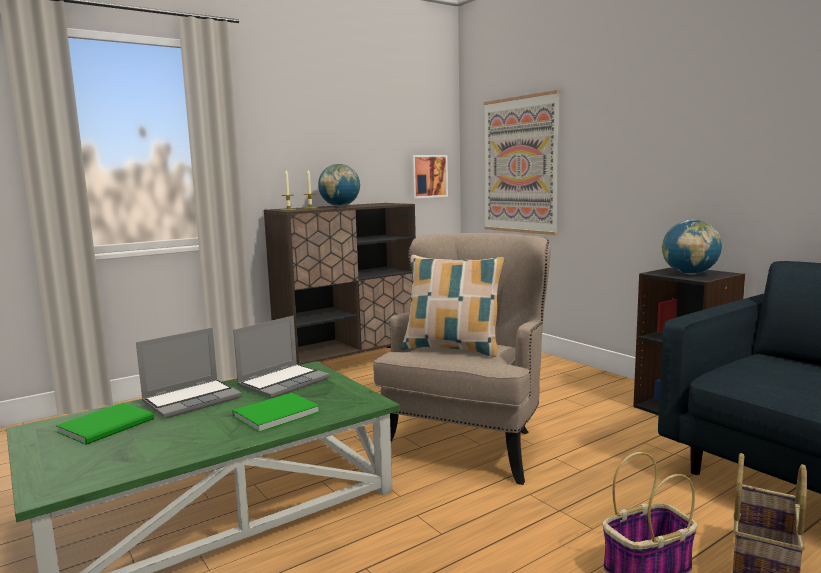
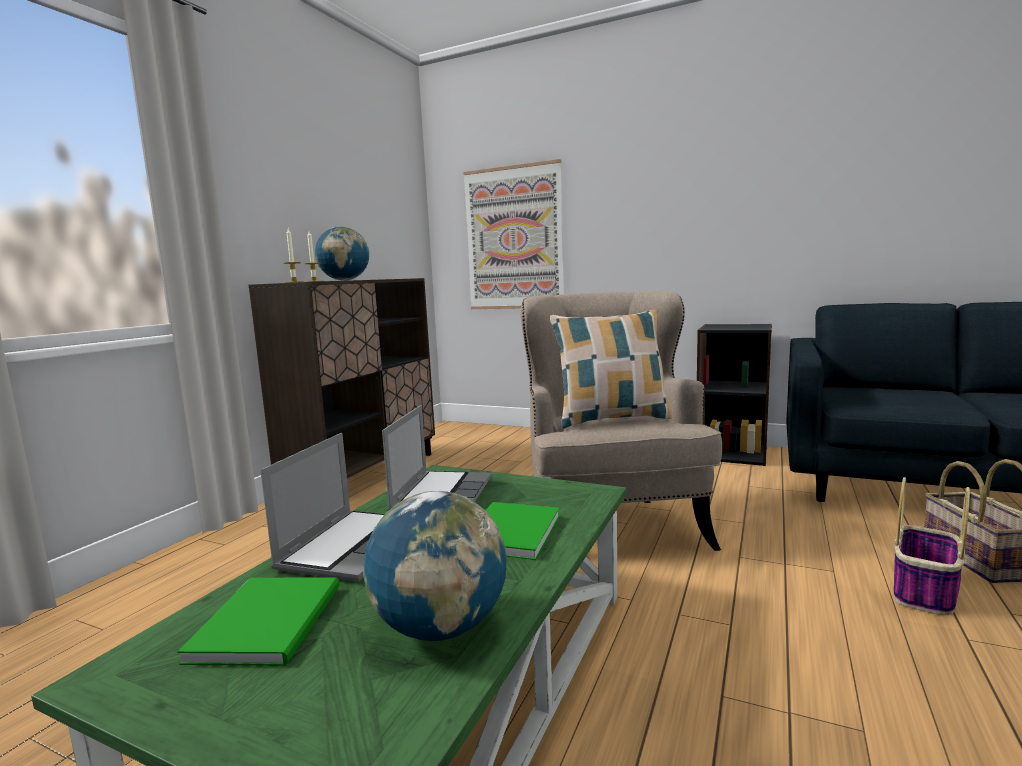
camera: 30 degrees left, 0 degrees up
picture [410,155,448,198] -> none
globe [662,220,722,275] -> globe moved to [363,491,507,641]

